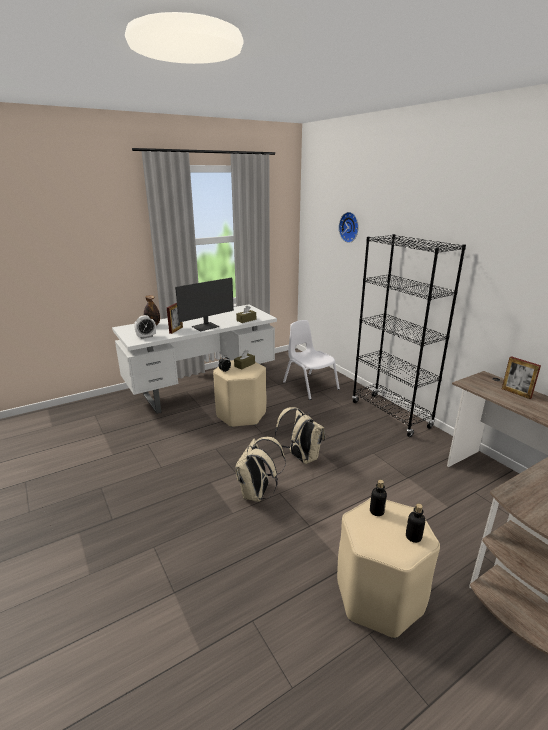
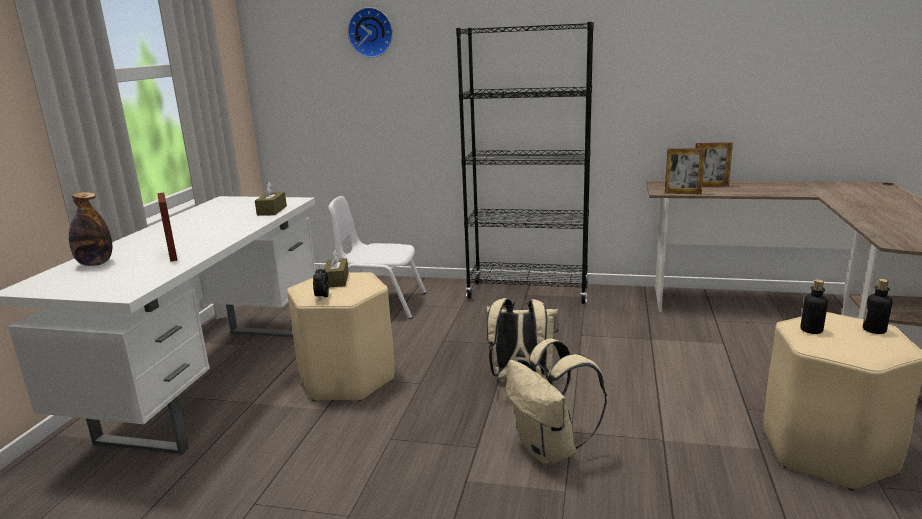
camera: 45 degrees left, 5 degrees down
alarm clock [134,315,156,339] -> none
monitor [175,278,234,331] -> none
none -> picture frame [665,148,705,194]

